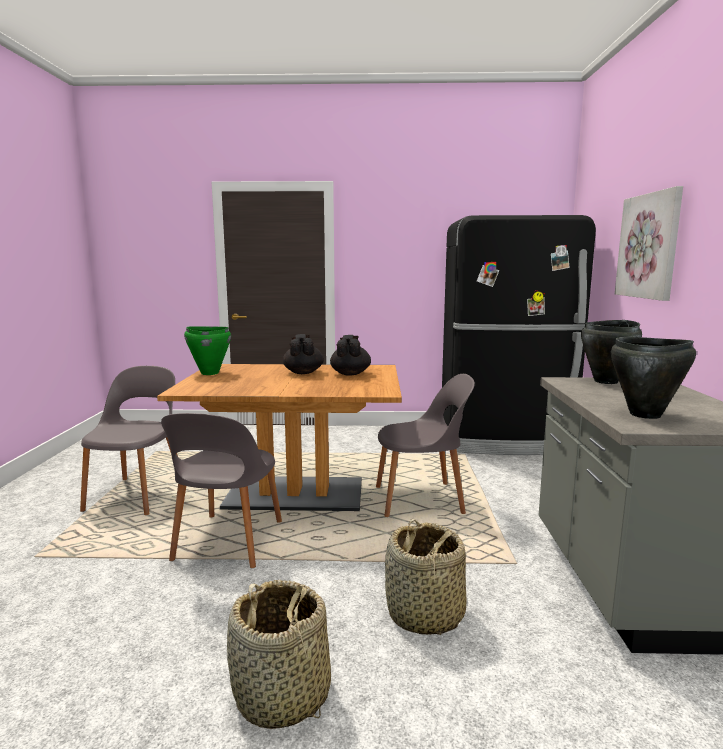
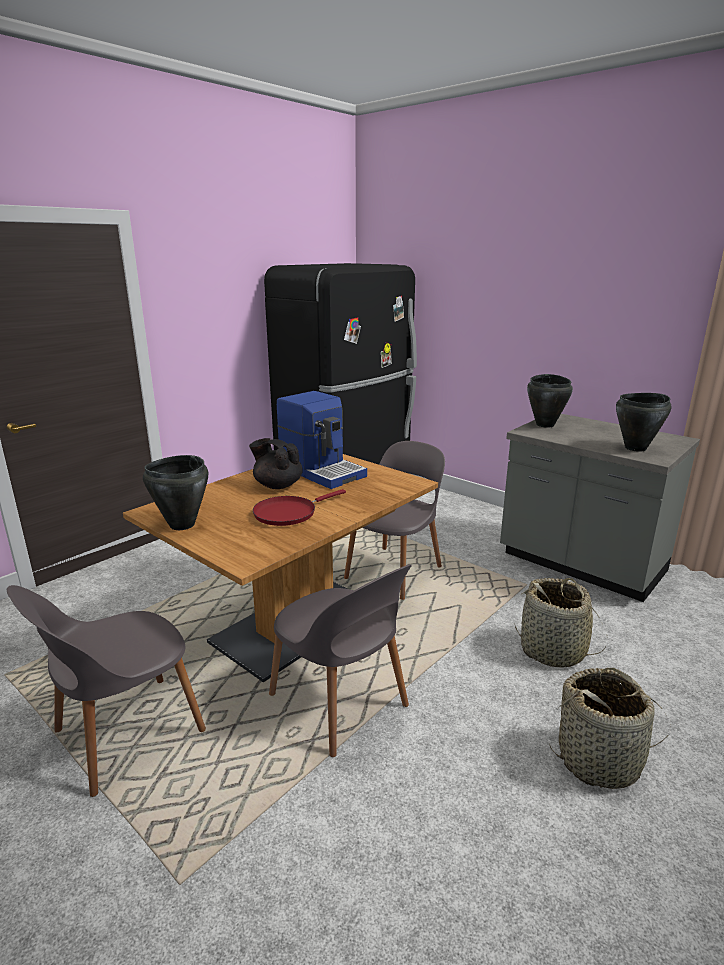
camera: 50 degrees left, 10 degrees up
grey chair [80,366,178,515] -> grey chair turned 90 degrees counterclockwise [7,585,206,797]
green cooking pot [184,326,231,375] -> black cooking pot [143,455,208,530]
black teapot [330,335,371,376] -> coffee machine [277,391,367,489]
picture [615,186,683,301] -> none
none -> red frying pan [253,489,346,526]

